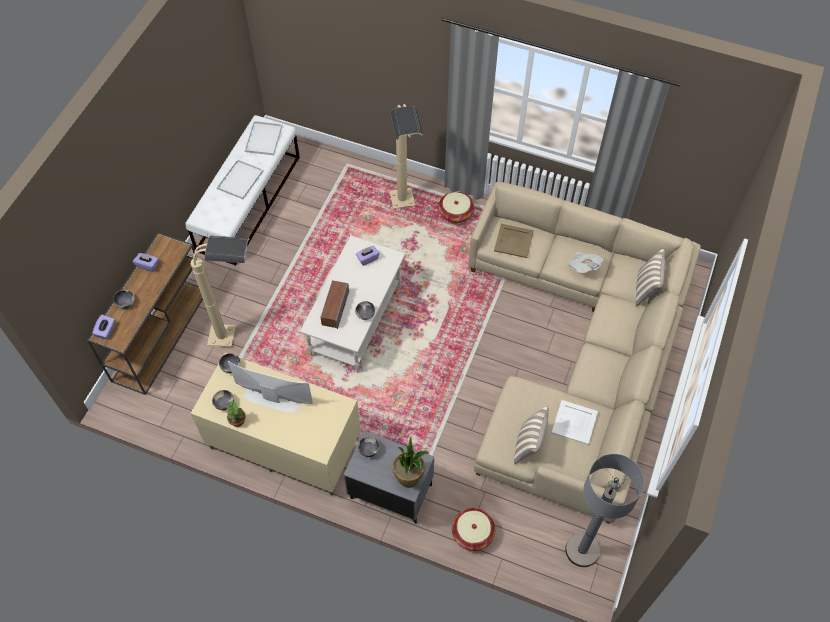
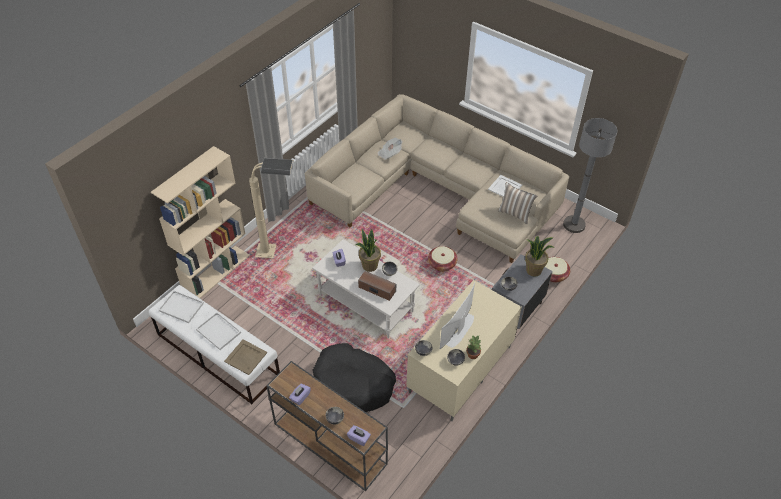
camera: 75 degrees left, 10 degrees down
beige floor lamp [190,236,250,347] -> black dog bed [312,343,396,412]
basket [438,192,474,223] -> basket moved to [428,246,457,272]
beige tray [494,224,534,258] -> beige tray moved to [224,339,267,375]
pillow [636,249,665,307] -> none
none -> beige bookcase [151,146,250,298]
none -> potted plant [355,229,381,272]

